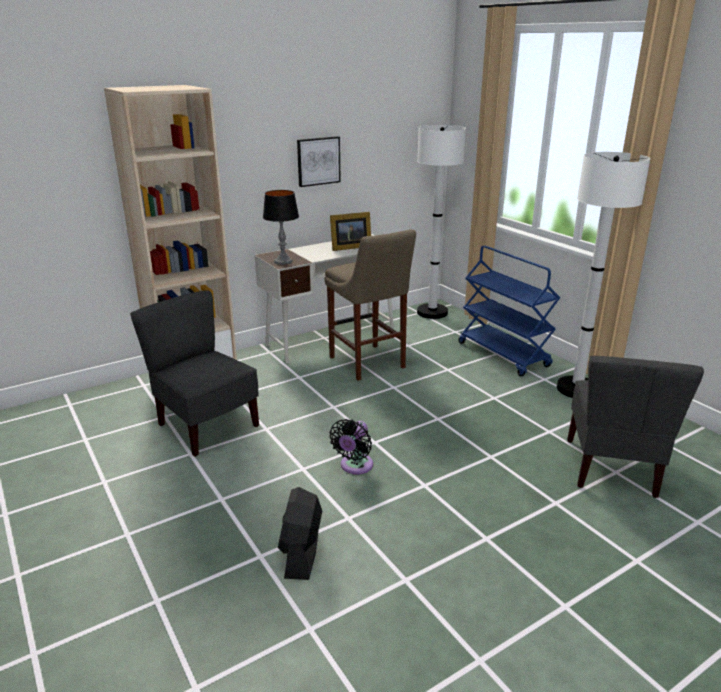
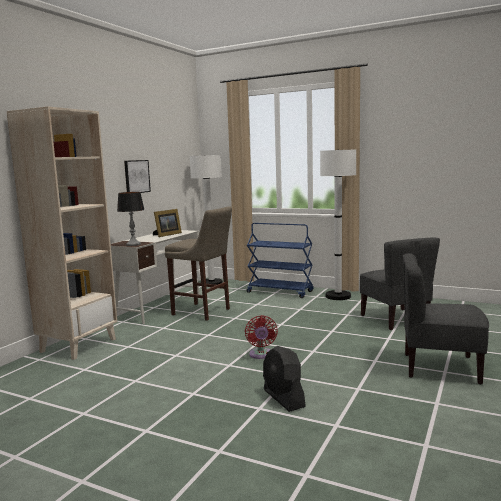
camera: 30 degrees left, 15 degrees down
grey chair [130,290,259,457] -> grey chair moved to [403,253,489,385]
black fan [329,419,373,474] -> red fan [245,315,278,359]

